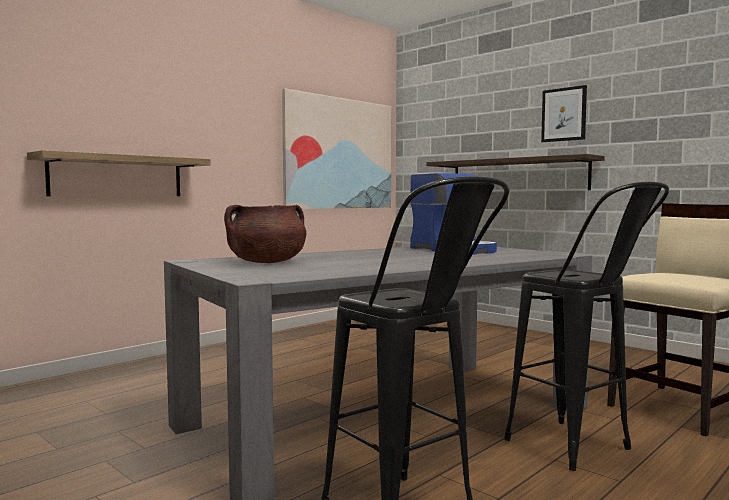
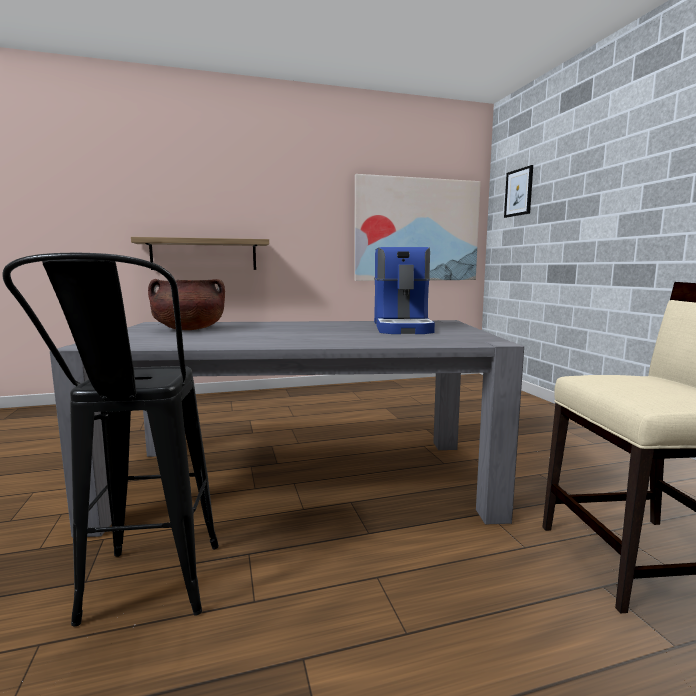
camera: 30 degrees right, 5 degrees up
shelf [426,154,605,190] -> none
black stool [504,182,669,471] -> none
picture [541,85,587,142] -> picture moved to [504,165,533,218]

